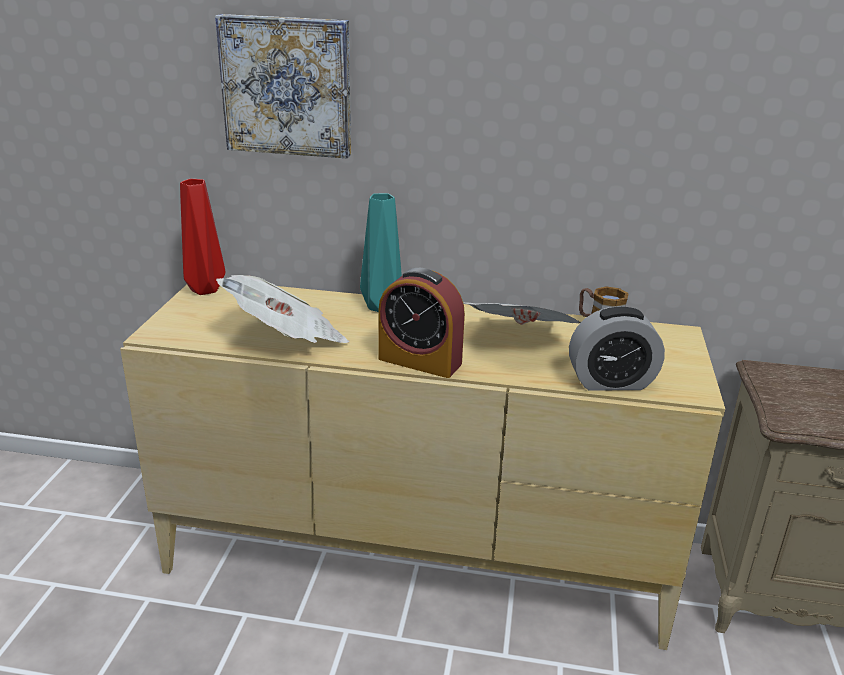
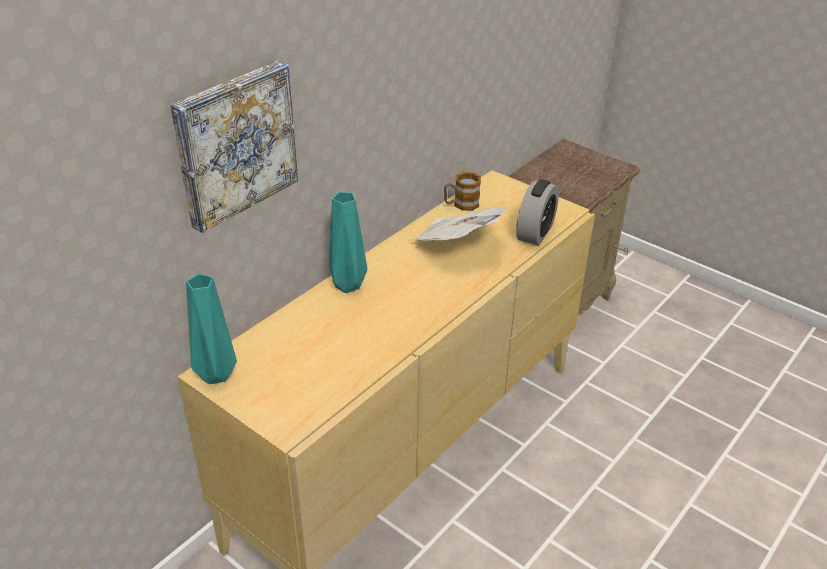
camera: 60 degrees left, 10 degrees up
red vase [180,179,225,295] -> turquoise vase [186,274,237,384]
newspaper [216,275,349,343] -> none
alarm clock [378,268,465,378] -> none

